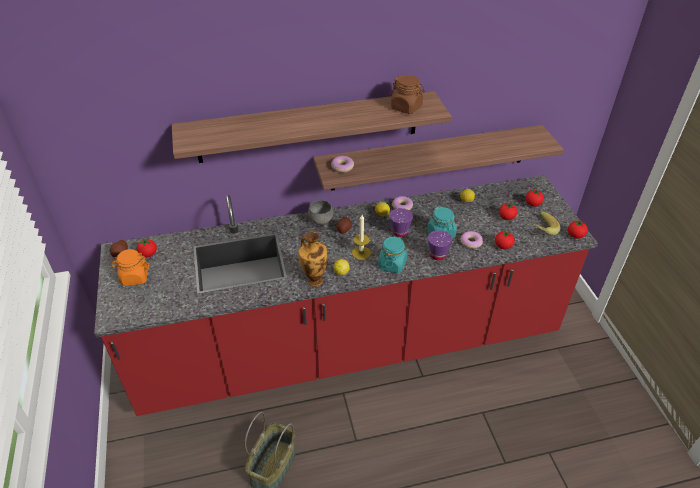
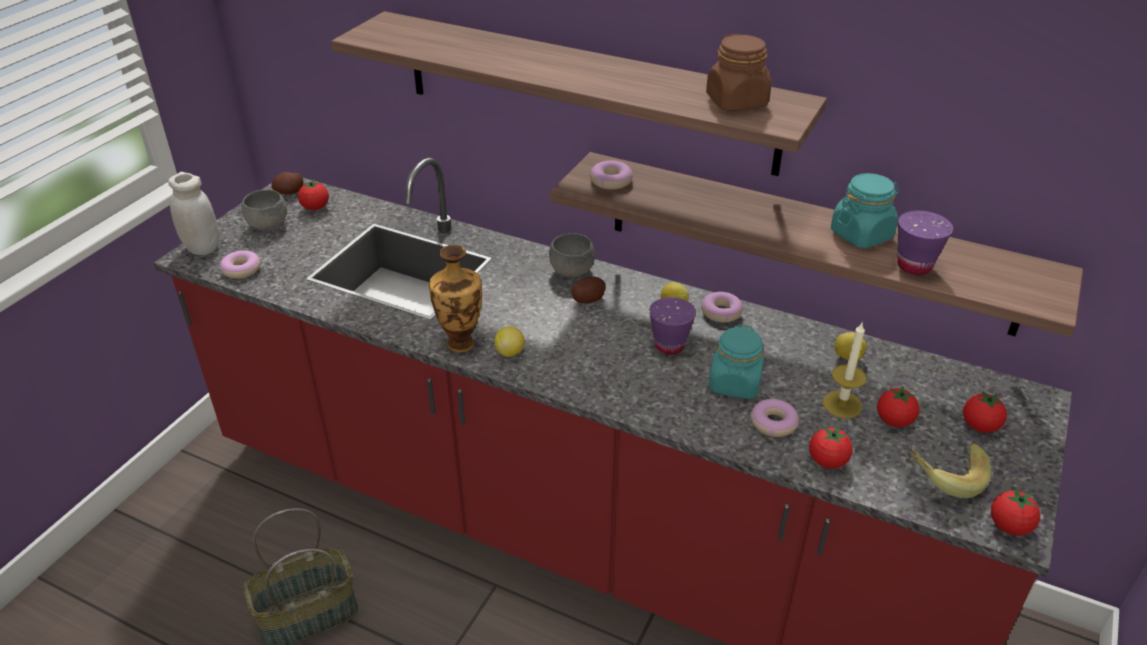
camera: 40 degrees right, 5 degrees down
orange jar [112,249,149,286] -> grey bowl [242,190,287,230]
candle [352,215,371,260] -> candle moved to [823,323,867,418]
turquoise jar [378,236,407,273] -> turquoise jar moved to [831,173,899,248]
purple cup [428,231,452,261] -> purple cup moved to [897,210,953,275]
none -> white jar [168,173,219,255]
none -> donut [220,250,261,279]

